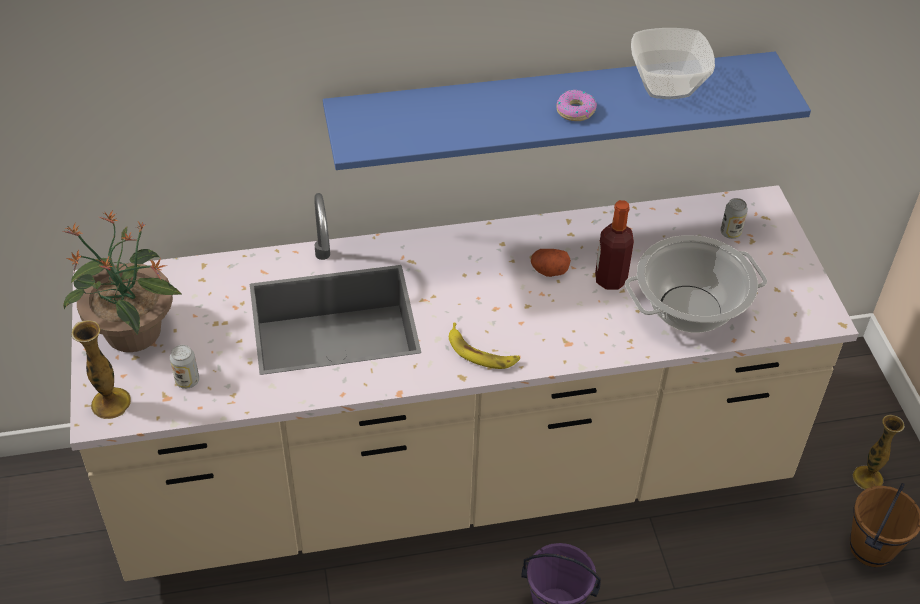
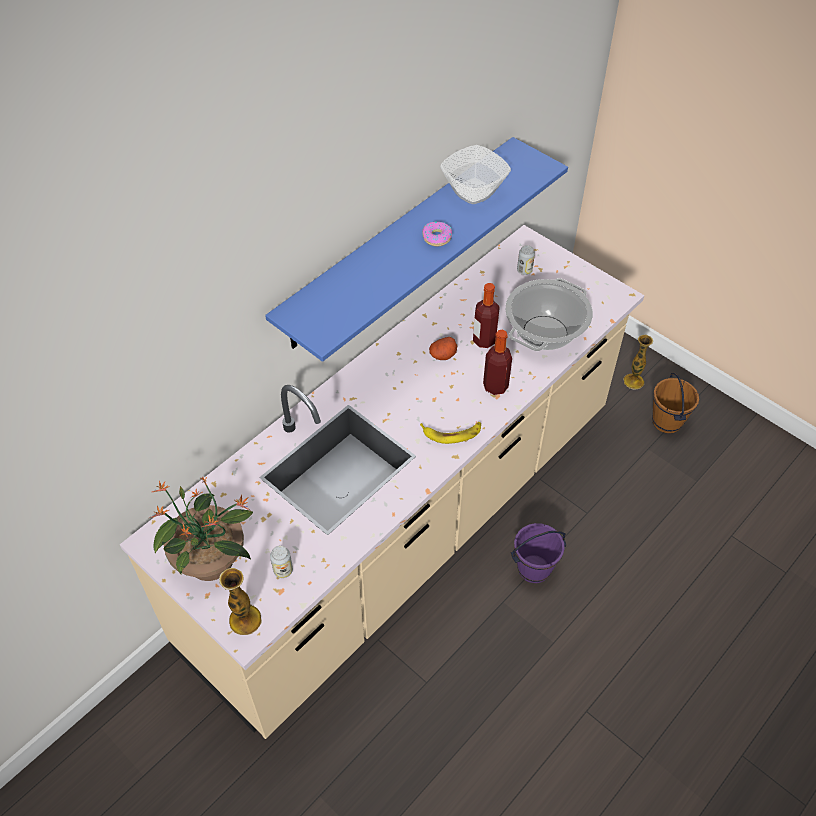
camera: 35 degrees left, 5 degrees up
none -> bottle [483,330,512,395]

